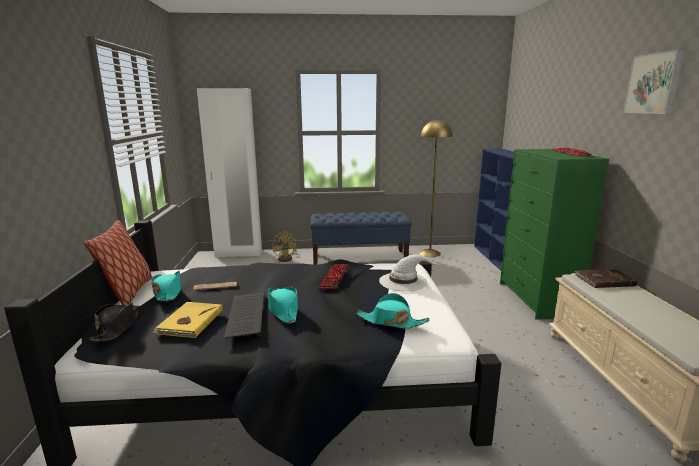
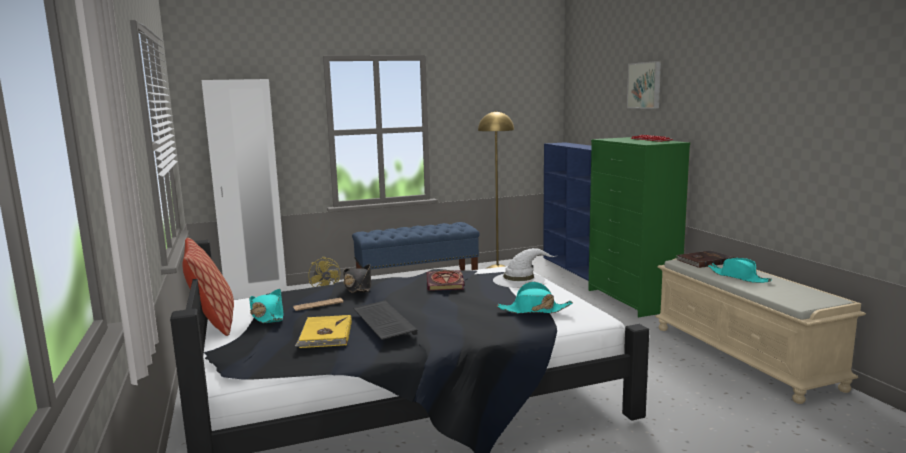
camera: 15 degrees left, 5 degrees down
black hat [90,302,139,342] -> black hat moved to [343,264,371,293]
turquoise hat [268,286,298,323] -> turquoise hat moved to [708,258,772,283]
keyboard [318,264,349,289] -> book [427,270,465,291]
picture [624,50,685,114] -> picture moved to [627,61,661,109]

